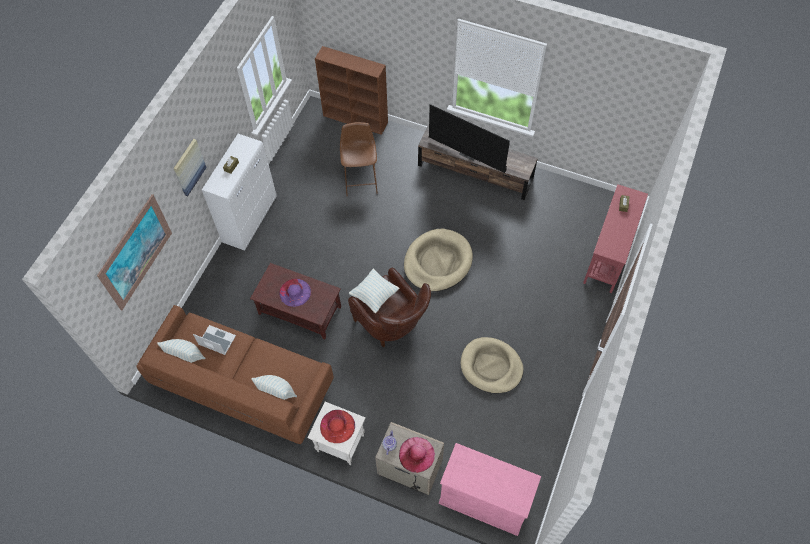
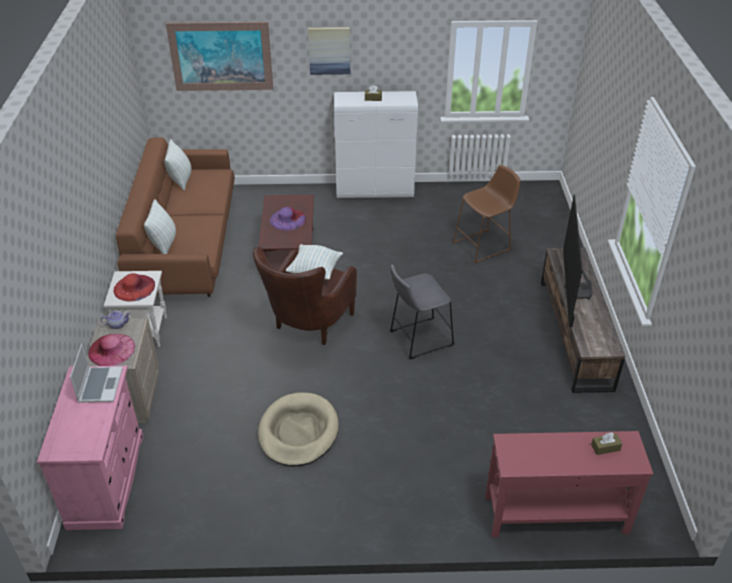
camera: 65 degrees right, 20 degrees down
laptop [193,325,236,355] -> laptop moved to [70,343,123,403]
brown bookcase [315,46,388,135] -> none
beige dog bed [404,229,473,292] -> grey stool [390,264,455,360]

